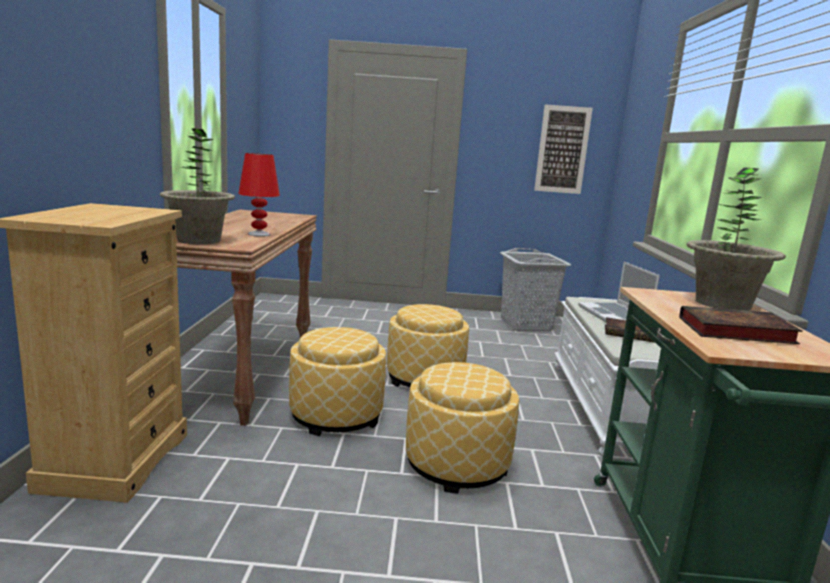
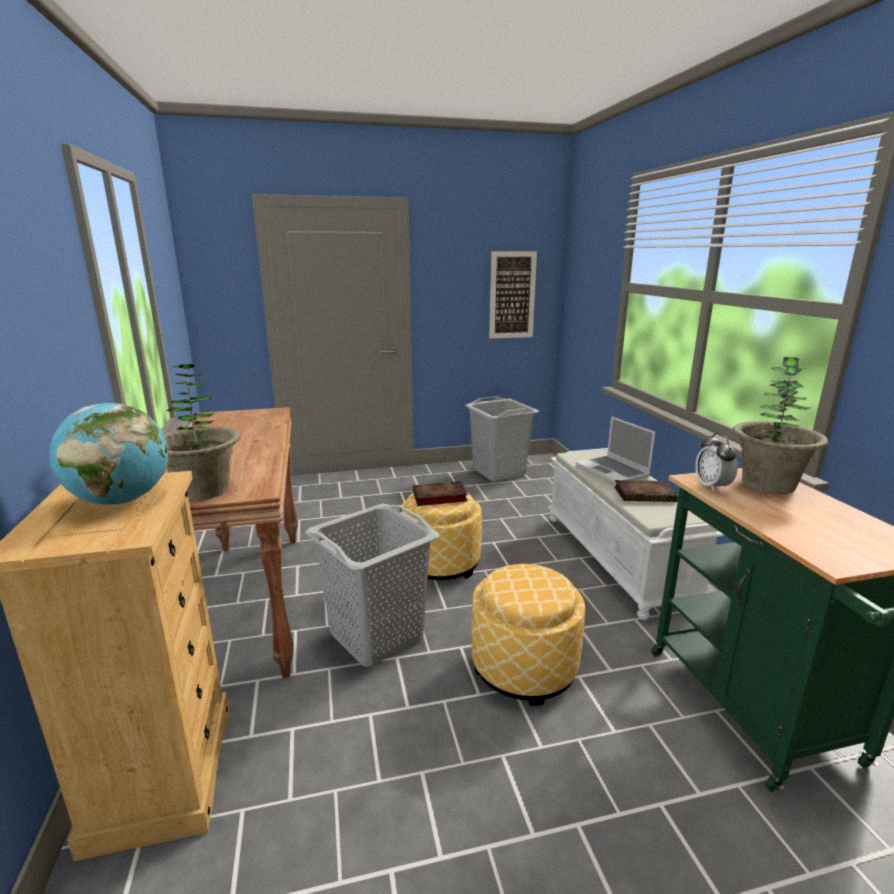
camera: 15 degrees left, 5 degrees up
red table lamp [238,153,280,237] -> none
ottoman [289,327,386,436] -> grey laundry basket [306,503,439,667]
book [680,306,803,344] -> book moved to [413,481,468,506]
none -> globe [50,403,168,505]
none -> alarm clock [695,433,738,492]

